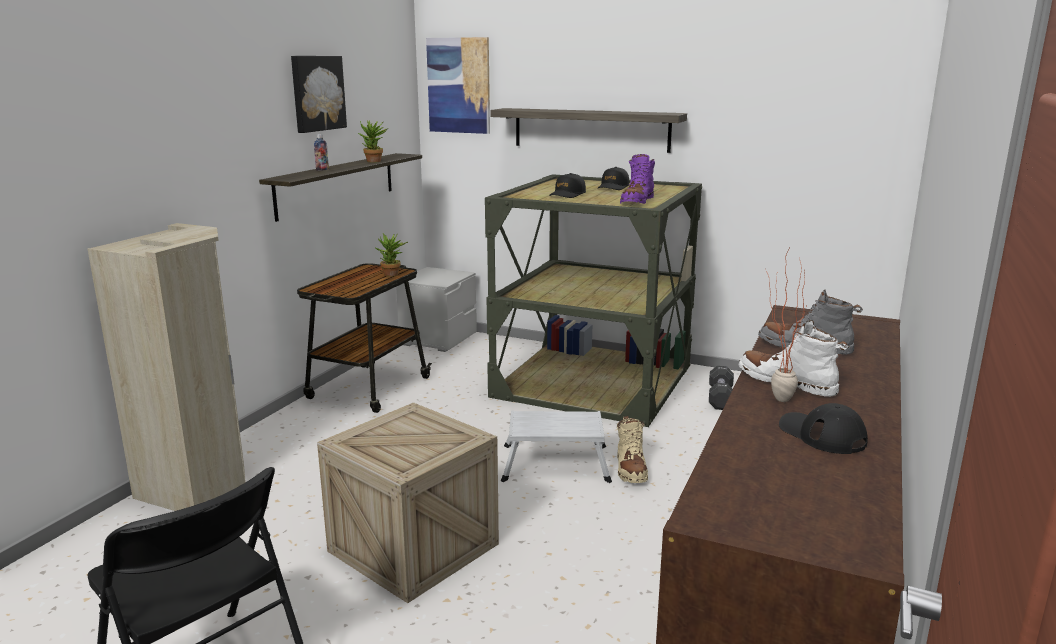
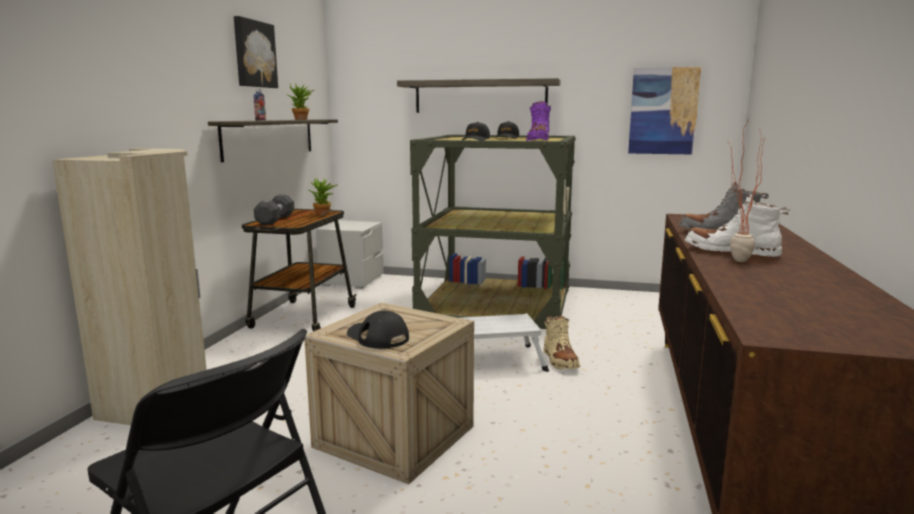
camera: 10 degrees left, 5 degrees down
picture [426,37,490,134] -> picture moved to [628,67,701,155]
black dumbbell [709,366,734,410] -> black dumbbell moved to [254,195,295,225]
black cap [779,403,868,454] -> black cap moved to [347,311,409,349]

